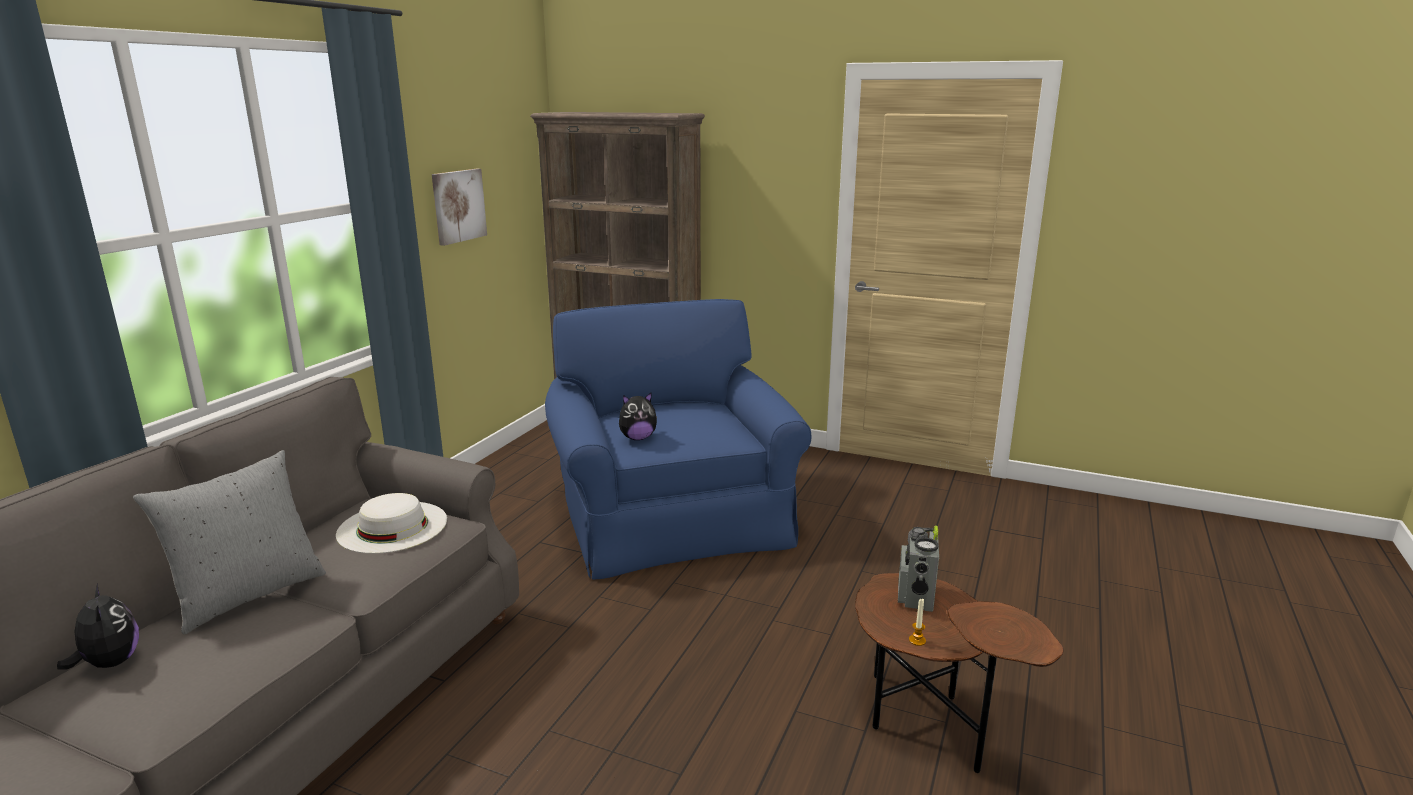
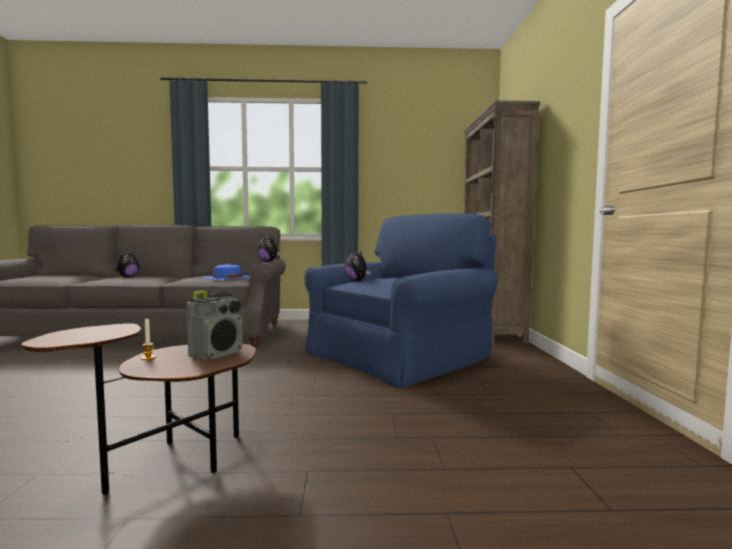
camera: 65 degrees right, 15 degrees down
grey pillow [133,450,326,634] -> none
white hat [336,493,447,554] -> blue hat [203,264,250,280]
picture [432,169,487,246] -> none
radio [898,525,939,612] -> radio turned 135 degrees clockwise [186,290,243,360]
none -> plush toy [257,235,281,262]

